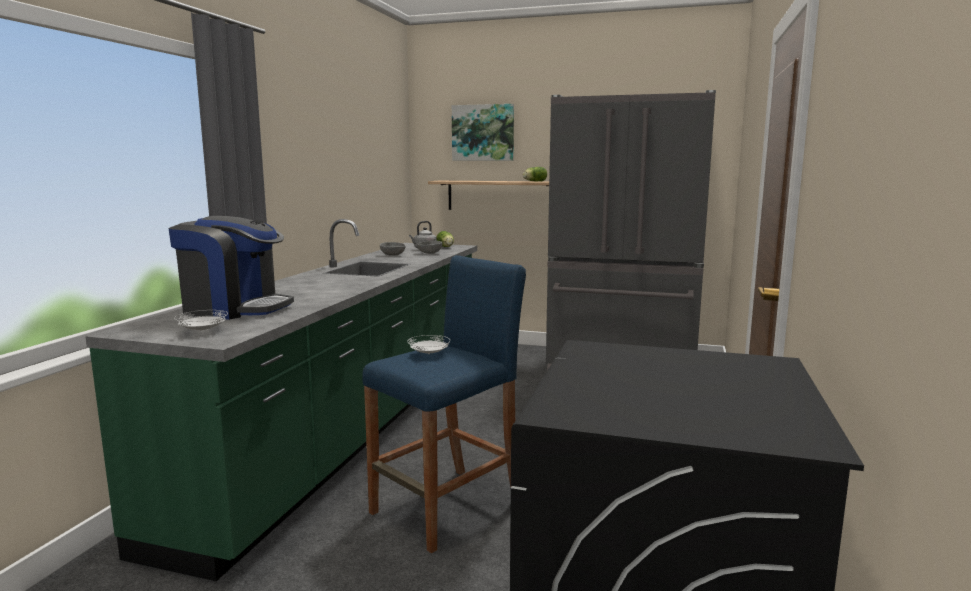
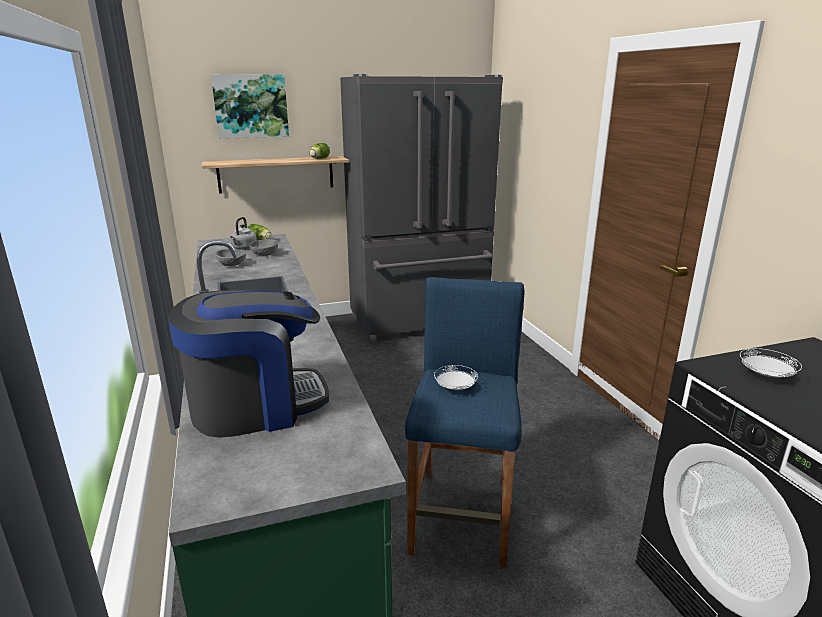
camera: 35 degrees left, 10 degrees up
white plate [174,310,228,332] -> white plate moved to [740,348,802,378]

